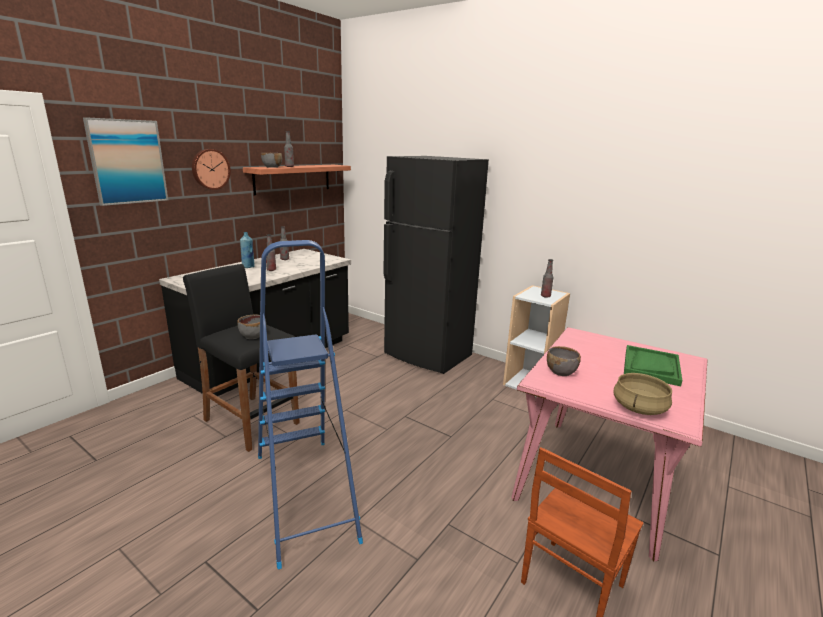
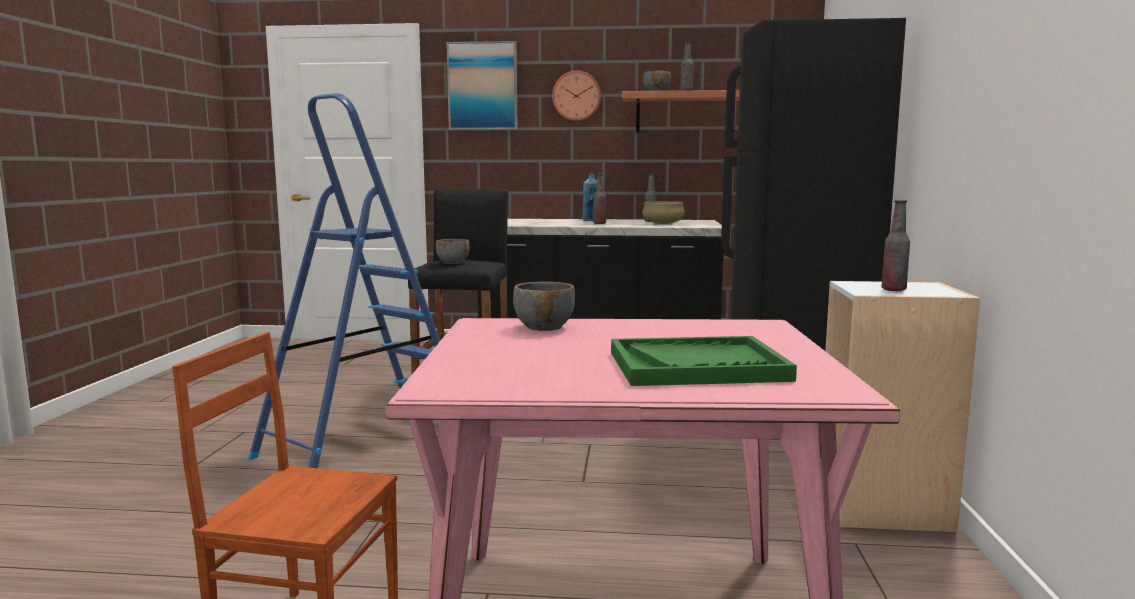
camera: 60 degrees right, 10 degrees down
beige cooking pot [613,373,672,415] -> beige cooking pot moved to [639,201,689,224]

